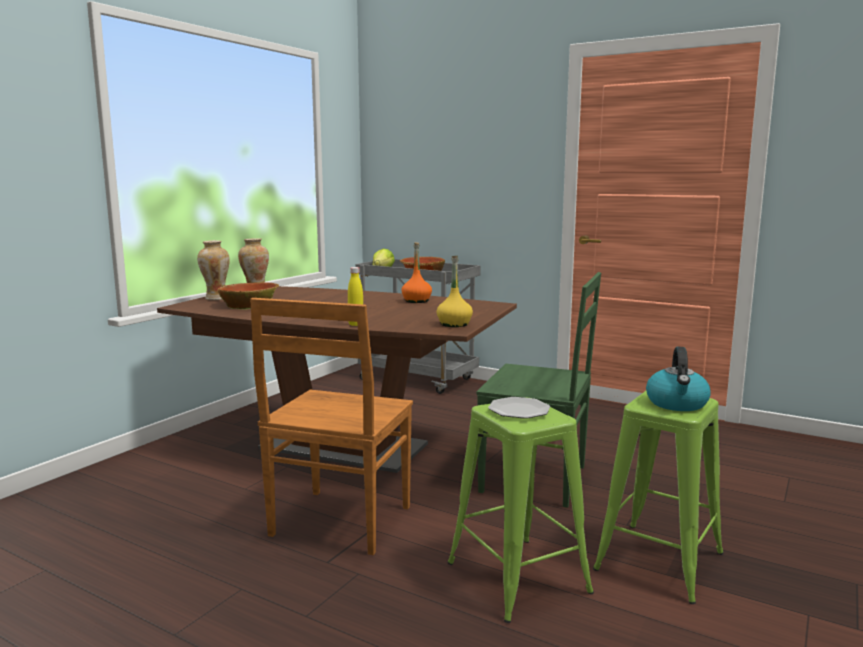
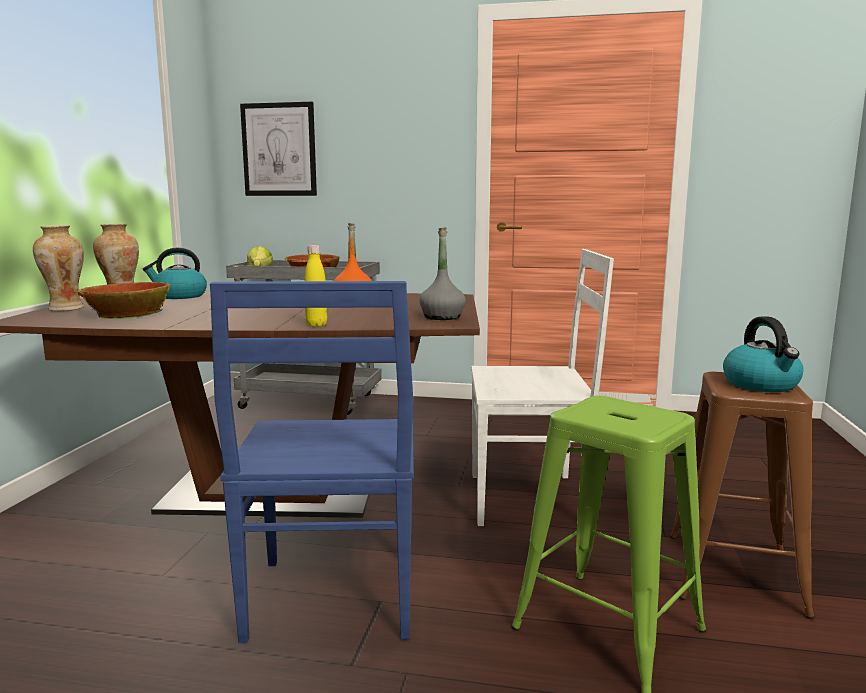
camera: 20 degrees left, 0 degrees up
brown chair [250,298,413,555] -> blue chair [210,281,414,643]
yellow bottle [437,256,473,327] -> grey bottle [419,227,466,320]
green chair [476,272,601,508] -> white chair [471,249,614,526]
plate [488,397,550,419] -> none
green stool [593,391,724,604] -> brown stool [670,372,815,619]
none -> kettle [143,247,207,299]
none -> picture [240,102,317,196]

